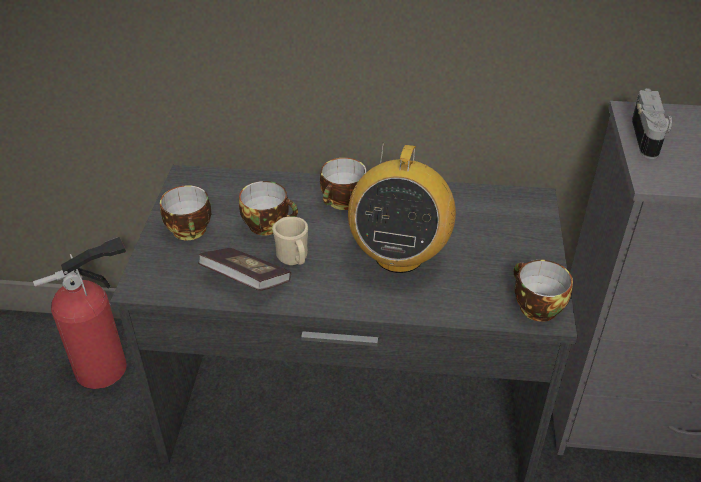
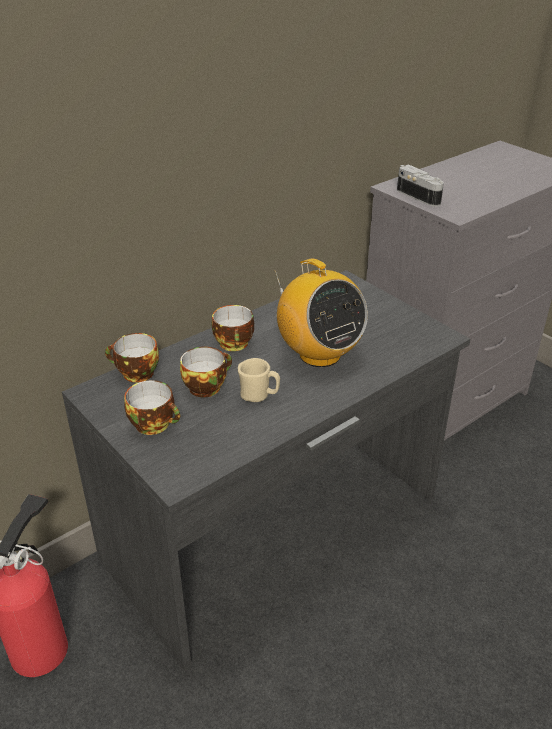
camera: 45 degrees left, 5 degrees down
book [198,248,291,291] -> none
cup [514,260,573,322] -> cup moved to [105,333,159,382]

